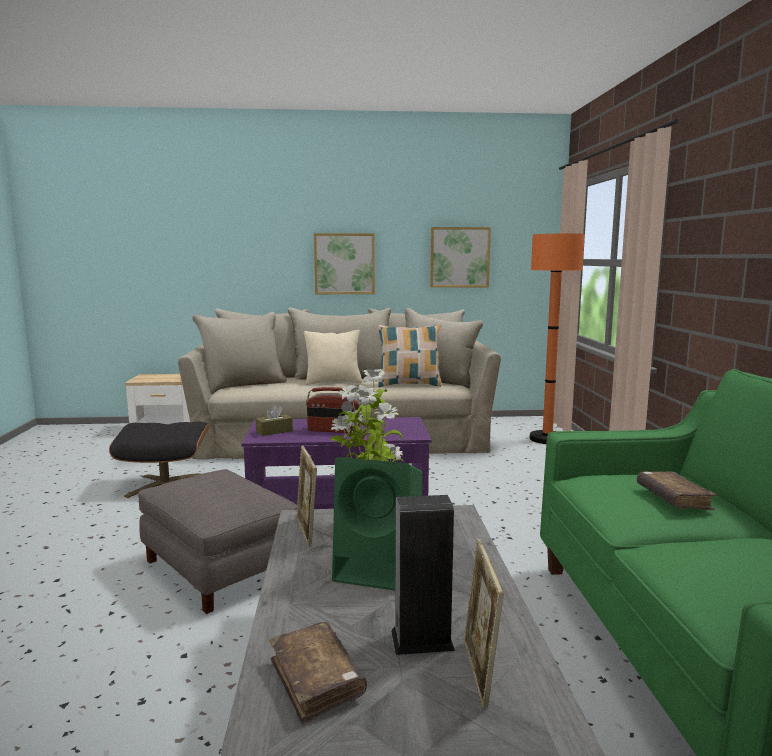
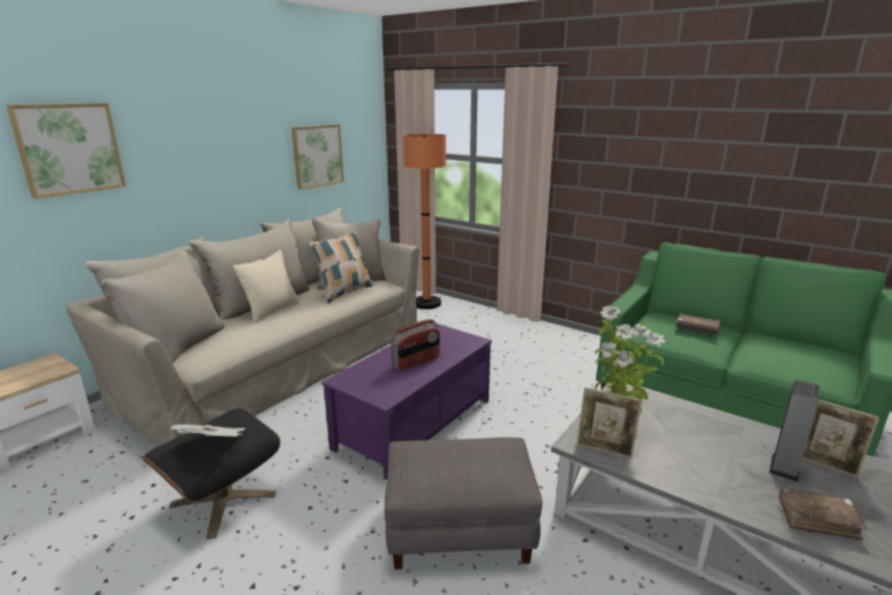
camera: 50 degrees left, 10 degrees up
brown tissue box [256,405,293,436] -> none
picture [314,233,375,294] -> picture moved to [6,103,126,199]
green speaker [332,457,422,591] -> none
none -> newspaper [170,424,245,437]

